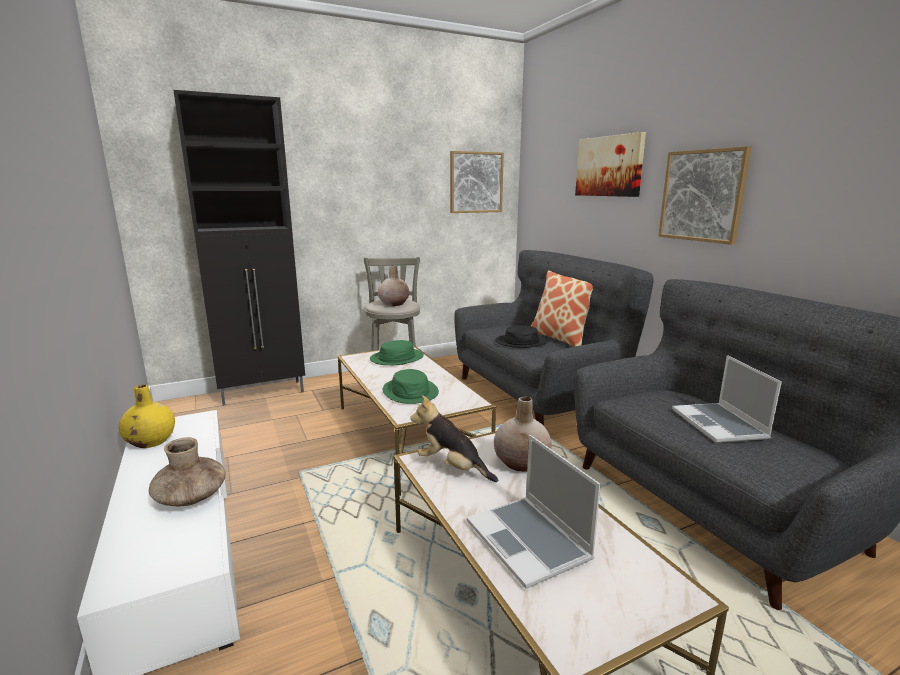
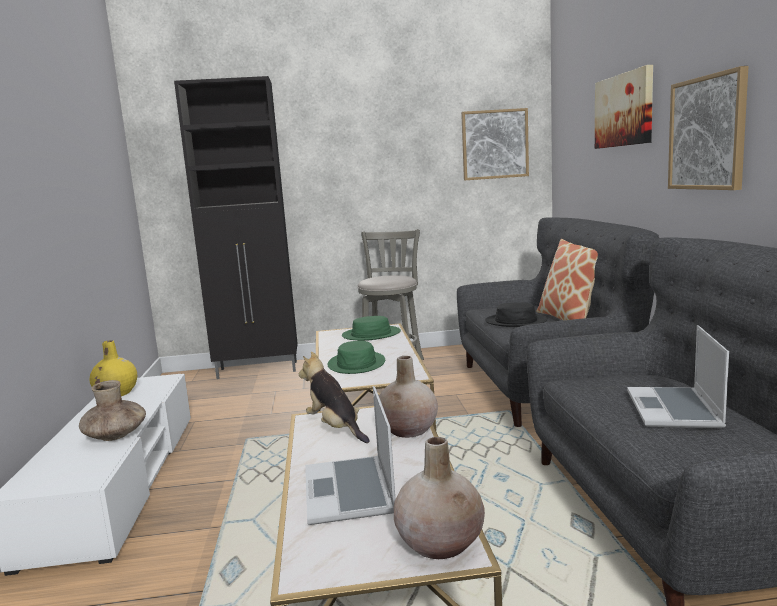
camera: 20 degrees right, 5 degrees down
beige vase [378,265,409,306] -> beige vase moved to [393,437,485,559]

